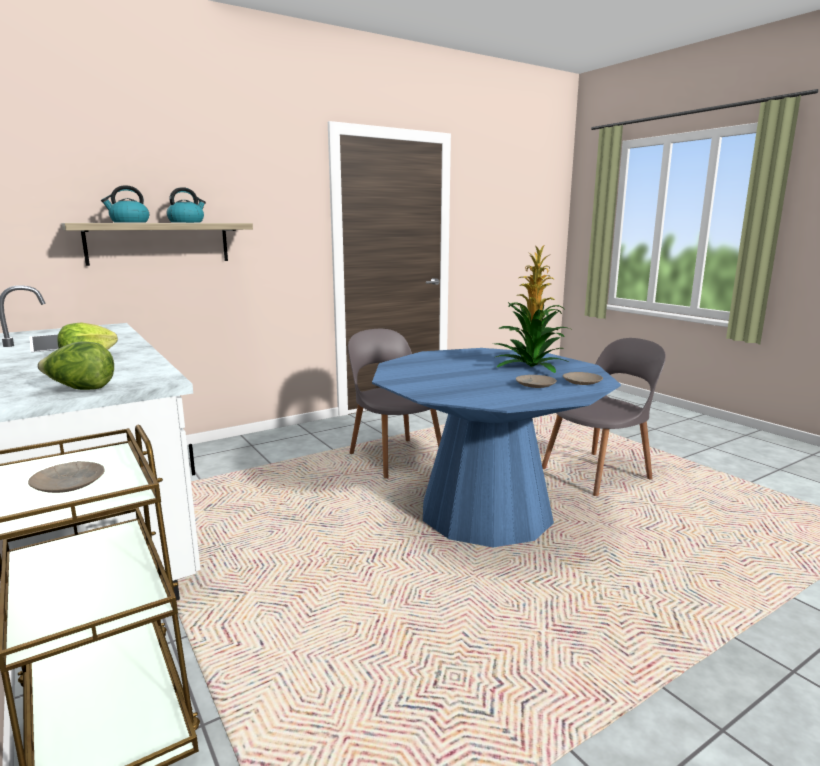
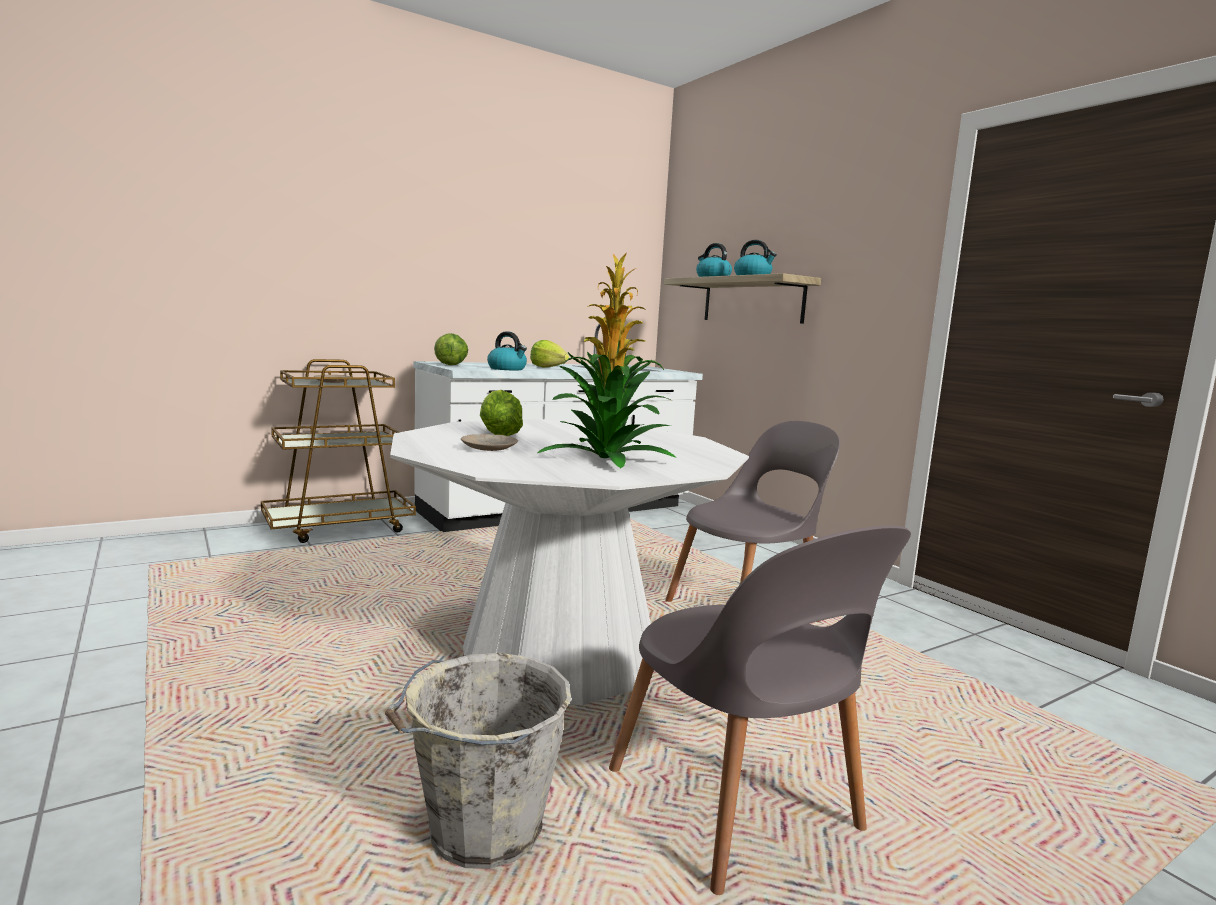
camera: 90 degrees right, 5 degrees down
blue dining table [372,348,621,547] -> white dining table [390,419,749,705]
beige plate [563,372,603,385] -> none
none -> grey bucket [385,653,572,869]
none -> lettuce [480,390,523,436]
none -> kettle [487,332,527,370]

